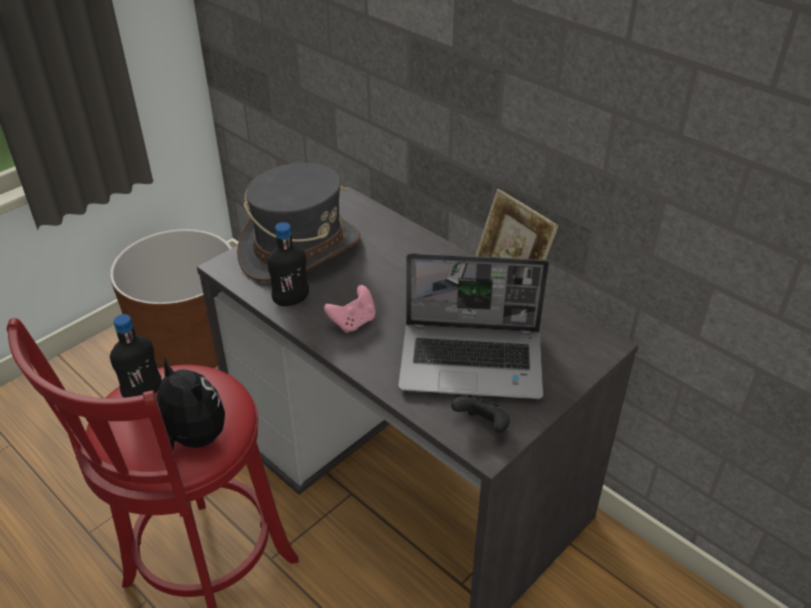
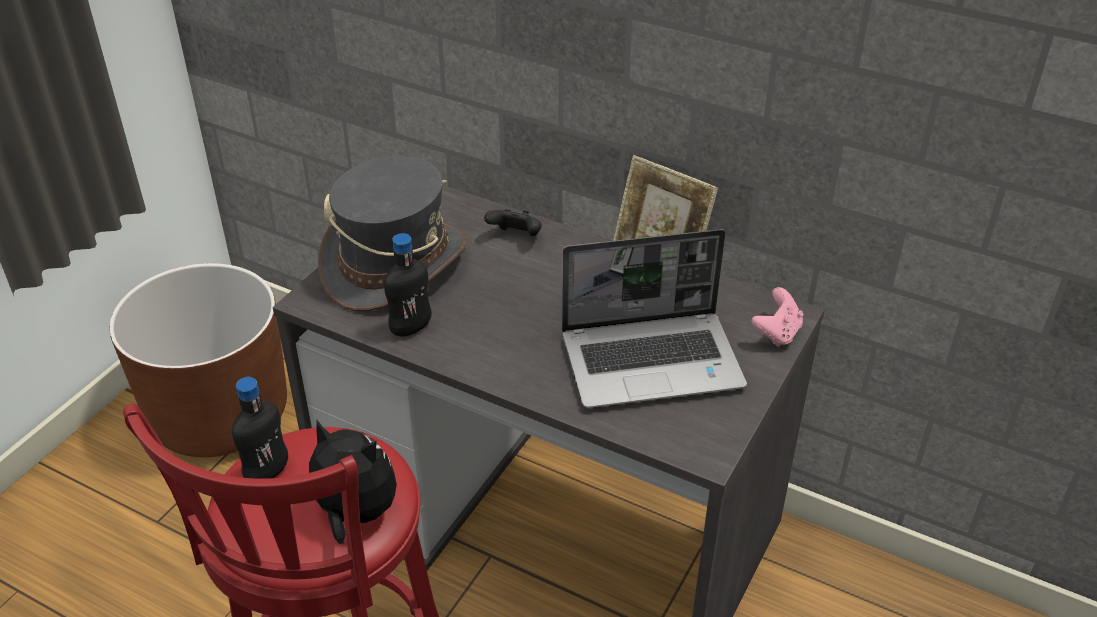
camera: 15 degrees left, 0 degrees up
pink game controller [324,285,376,333] -> pink game controller moved to [751,287,803,347]
black game controller [451,395,510,433] -> black game controller moved to [484,209,542,236]

